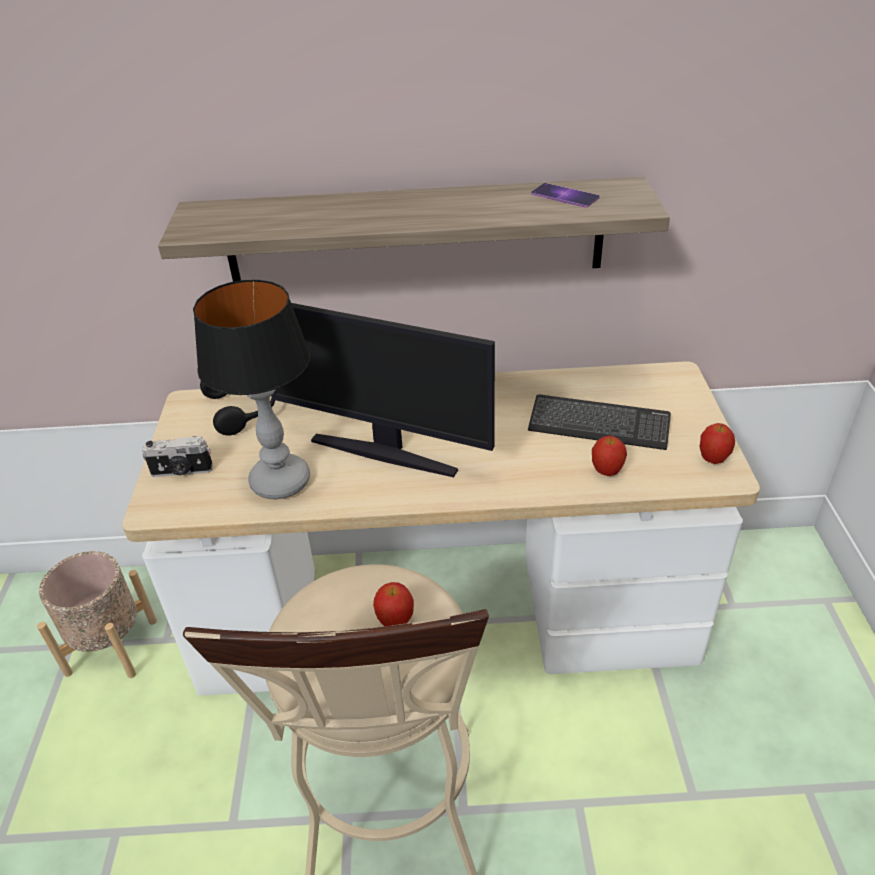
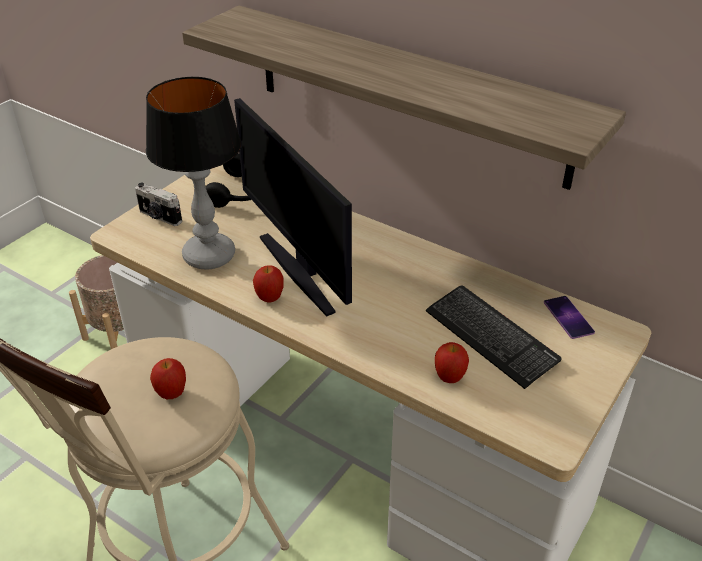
camera: 35 degrees right, 0 degrees up
phone [531,183,600,208] -> phone moved to [544,296,595,339]
apple [699,423,735,464] -> apple moved to [253,265,284,303]

